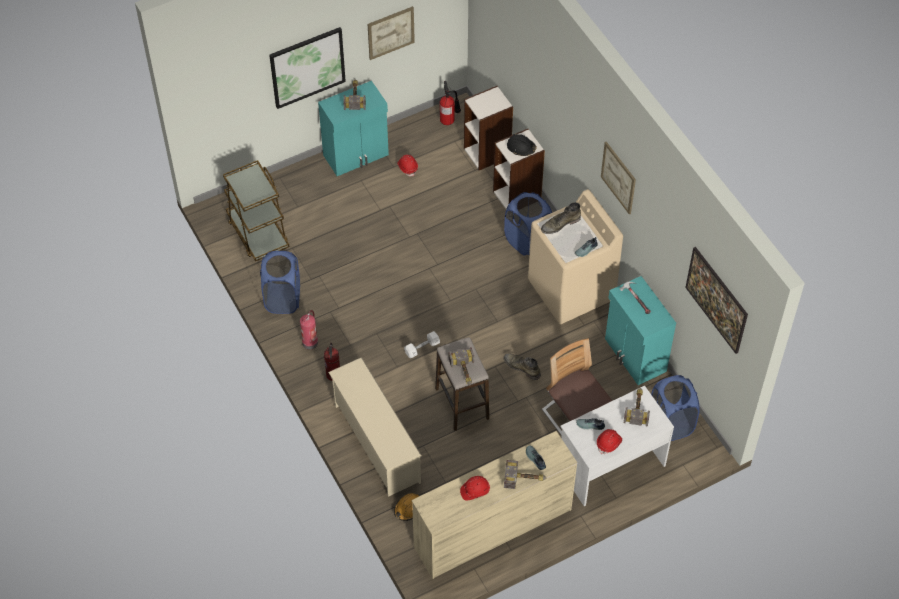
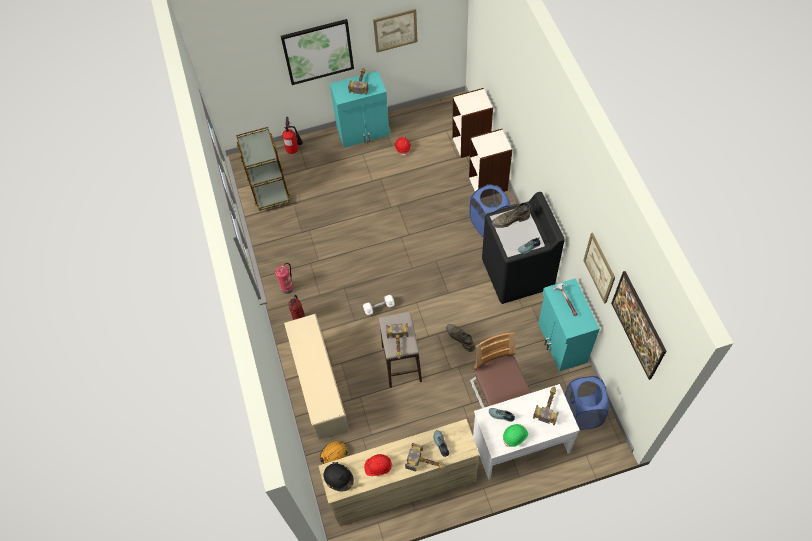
camera: 15 degrees right, 5 degrees up
blue laundry basket [260,251,300,314] -> none
fire extinguisher [440,81,461,125] -> fire extinguisher moved to [282,117,303,154]
black hard hat [507,134,537,156] -> black hard hat moved to [323,462,354,491]
beige washing machine [528,189,623,324] -> black washing machine [482,192,565,304]
red hard hat [597,429,622,454] -> green hard hat [503,424,528,447]
picture [601,142,636,215] -> picture moved to [583,233,615,304]

